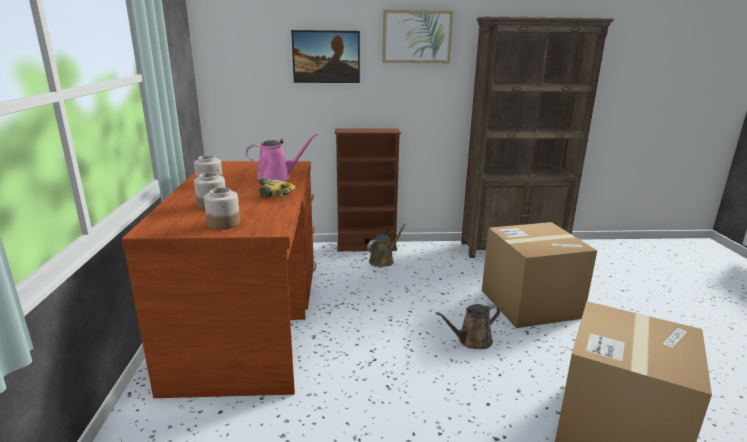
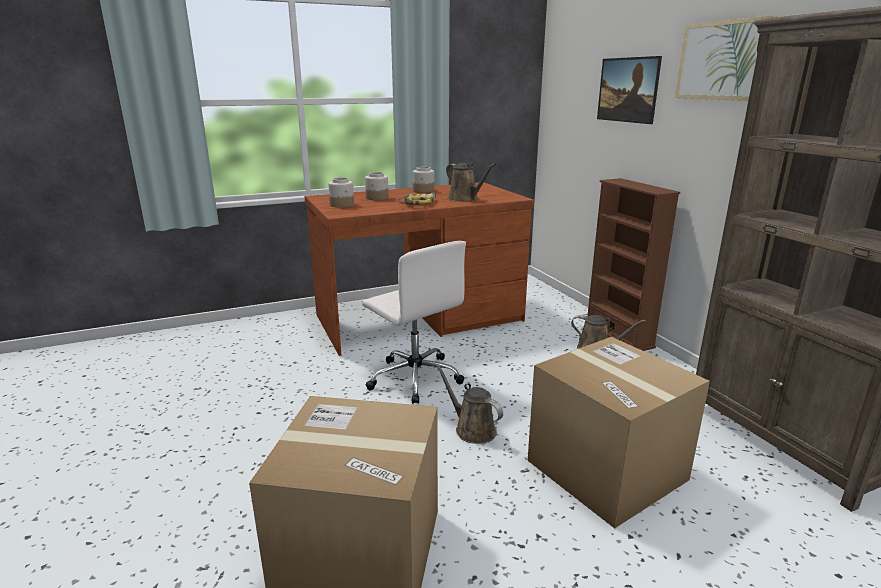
camera: 70 degrees right, 0 degrees up
pink watering can [246,133,318,181] -> brown watering can [446,163,496,202]
none -> white office chair [362,241,466,404]

